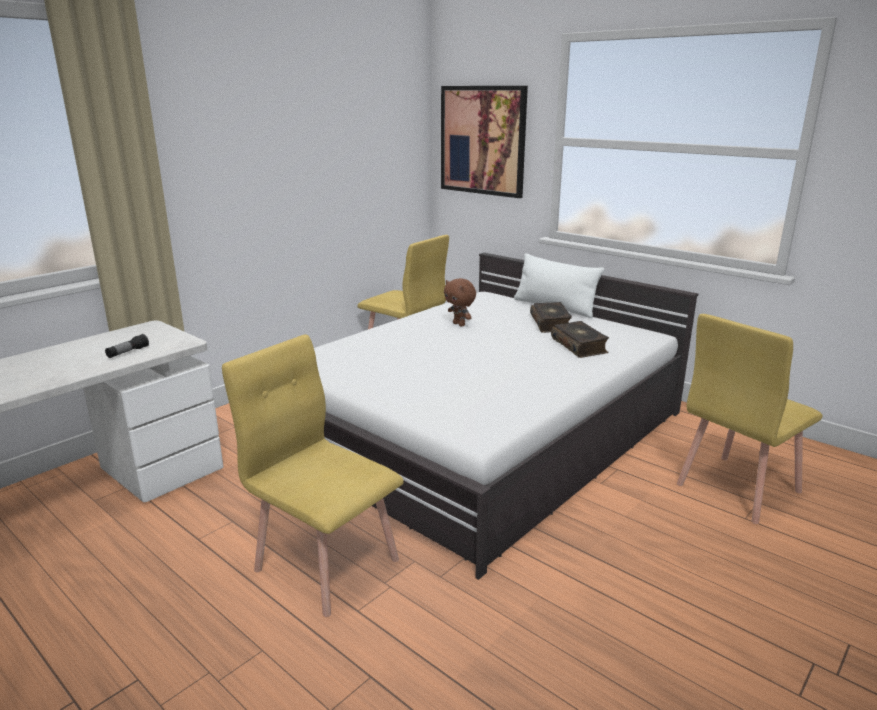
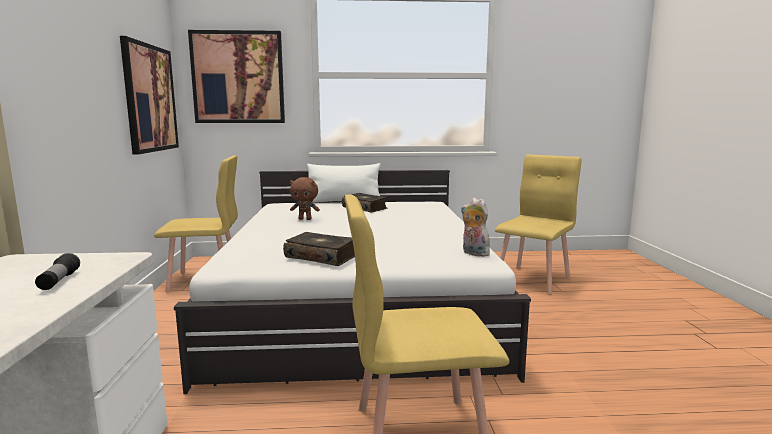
camera: 45 degrees left, 10 degrees down
book [551,321,609,358] -> book moved to [283,232,355,266]
yellow chair [677,314,822,524] -> yellow chair turned 150 degrees counterclockwise [495,154,581,295]
none -> picture [120,36,179,155]
none -> plush toy [461,198,490,257]

